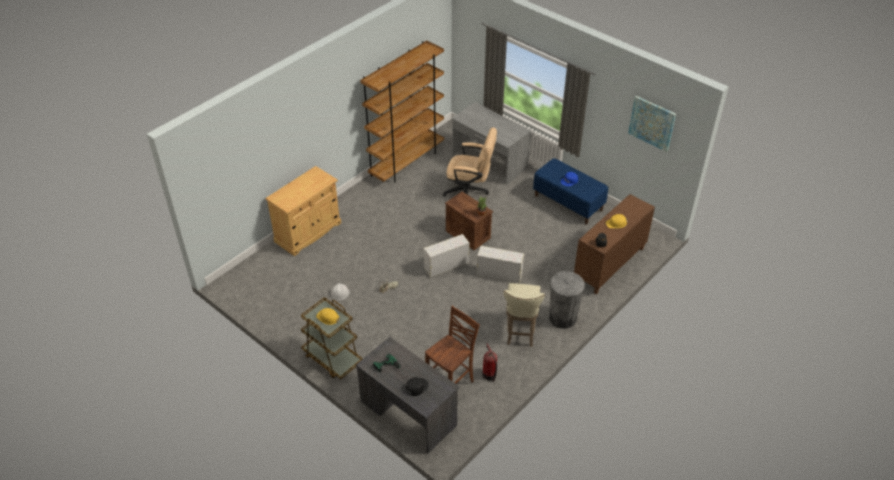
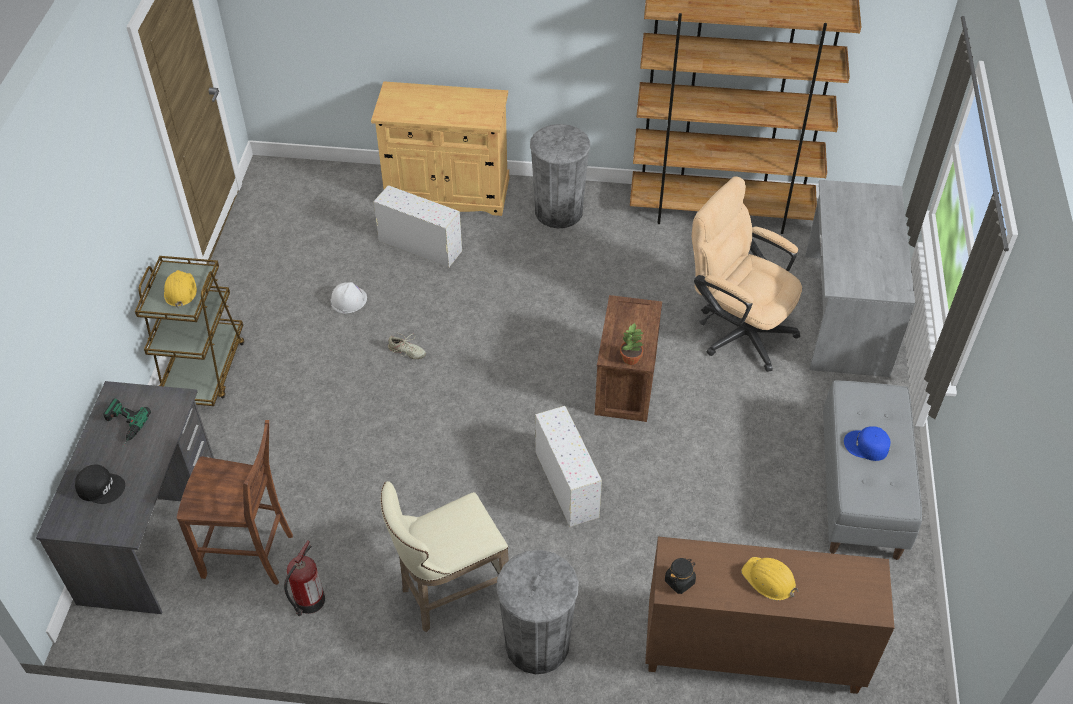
camera: 55 degrees right, 5 degrees up
white storage box [424,234,470,277] -> white storage box moved to [373,185,462,268]
beige office chair [442,127,497,197] -> beige office chair turned 150 degrees clockwise [692,176,802,372]
blue bench [533,158,608,225] -> grey bench [823,380,922,560]
picture [628,96,676,152] -> none
none -> grey trash can [530,124,590,228]

